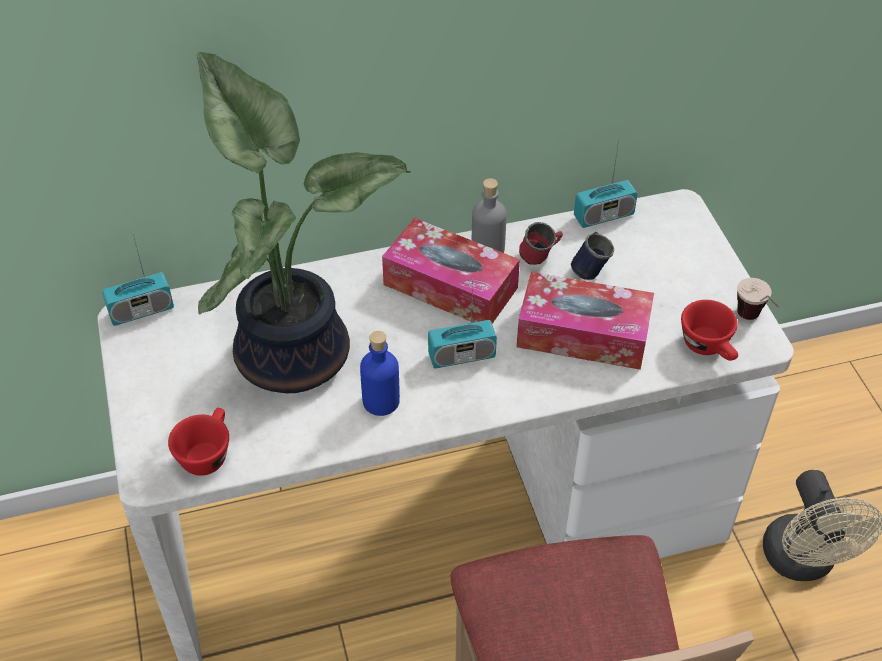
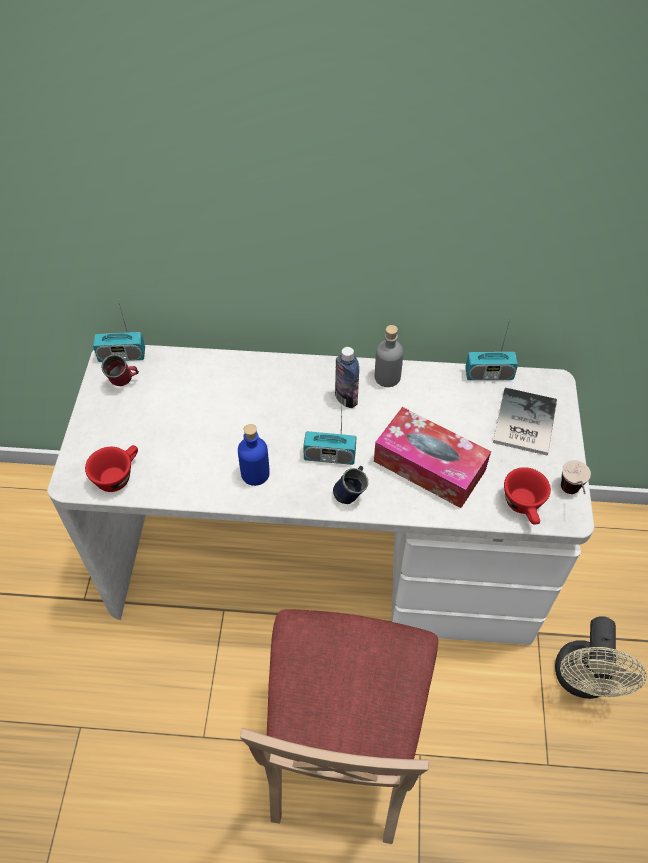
camera: 20 degrees right, 5 degrees up
potted plant [196,52,411,393] -> none
tissue box [382,218,520,324] -> bottle [335,347,359,408]
red mug [519,222,563,265] -> red mug moved to [101,354,139,386]
blue mug [571,232,614,280] -> blue mug moved to [333,466,368,504]
none -> book [493,388,557,455]

